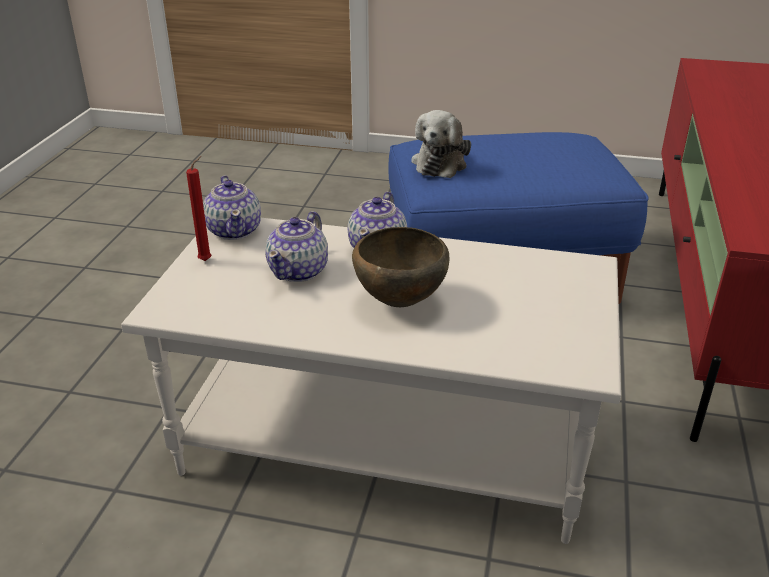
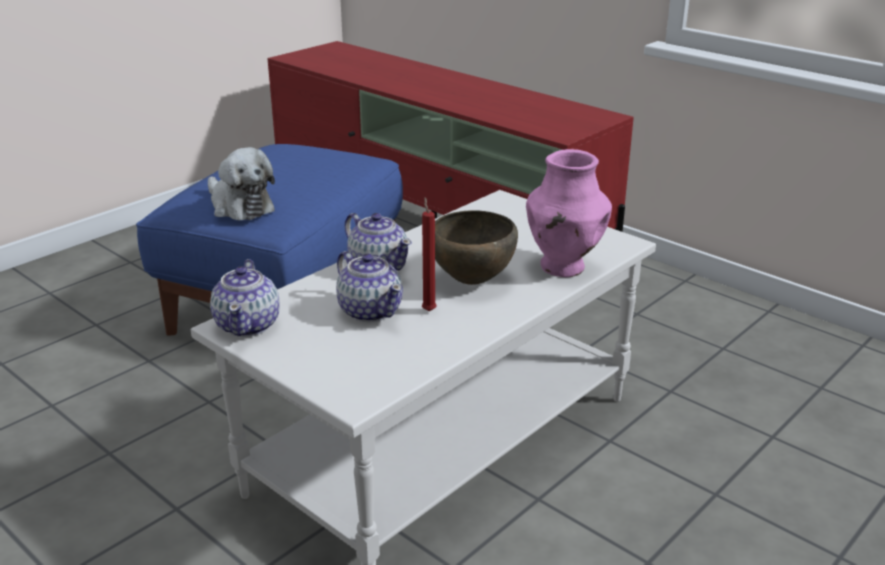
camera: 60 degrees left, 5 degrees down
red candle [186,156,212,261] -> red candle moved to [422,197,437,311]
teapot [203,176,261,240] -> teapot turned 75 degrees clockwise [210,259,279,337]
none -> pink vase [526,149,612,277]

